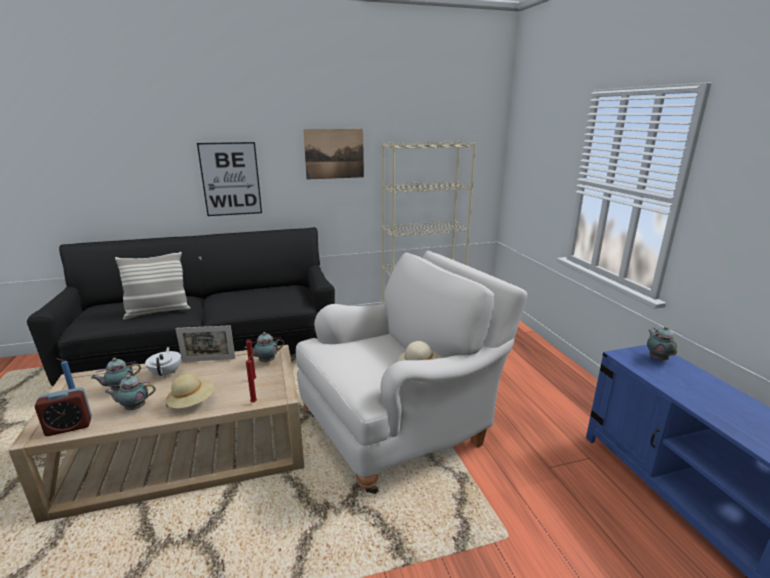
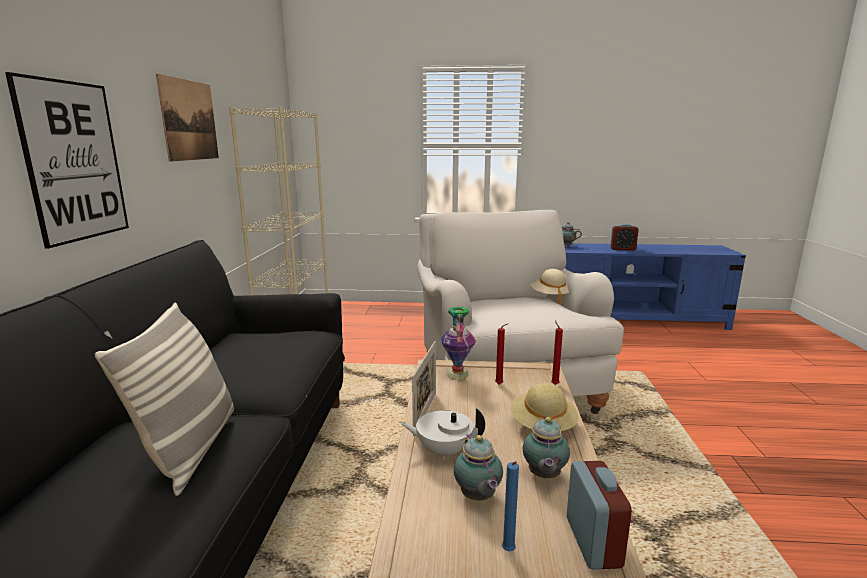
camera: 70 degrees left, 5 degrees down
teapot [244,332,285,362] -> vase [441,307,476,379]
none -> alarm clock [610,224,639,251]

